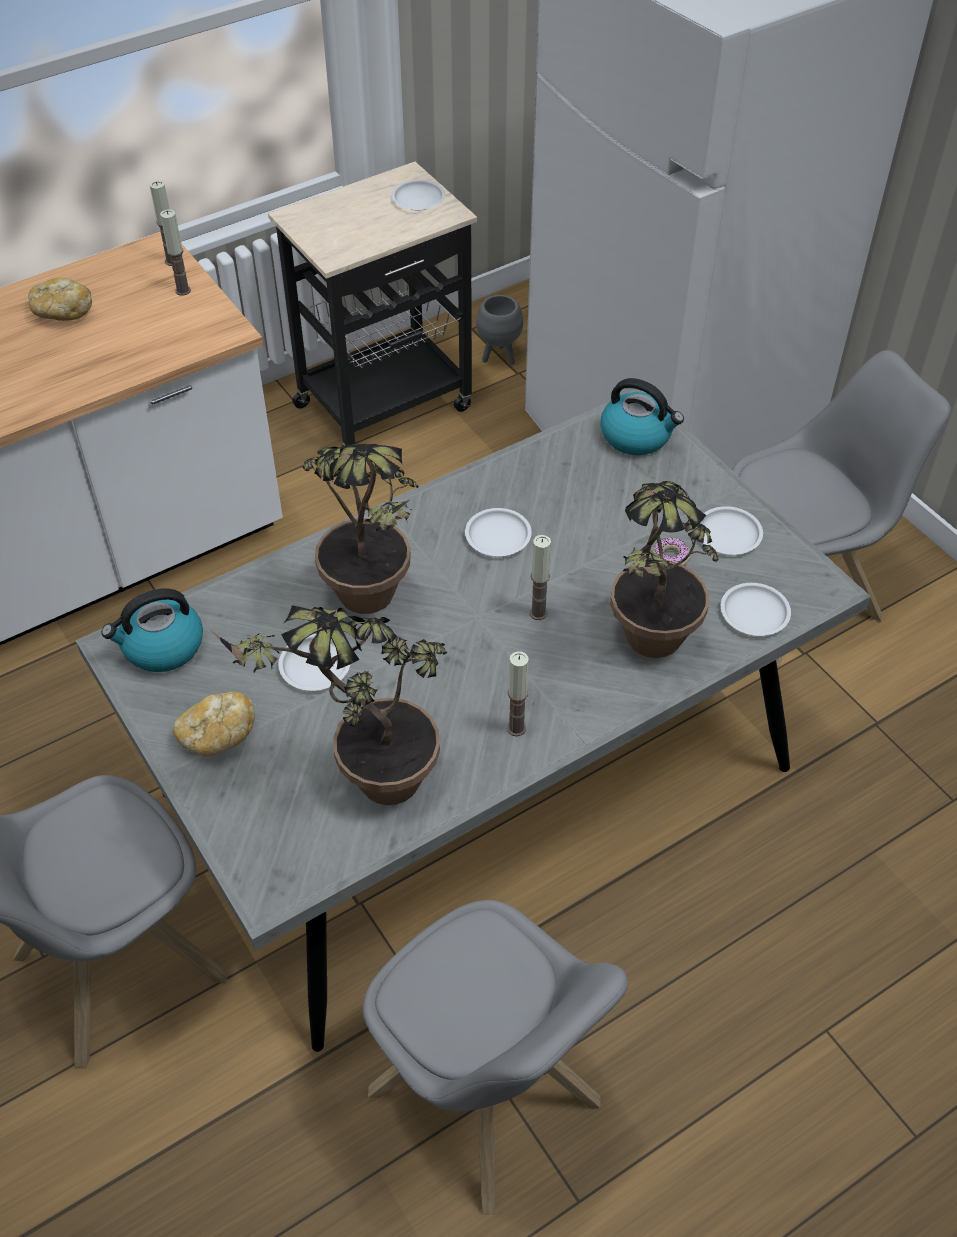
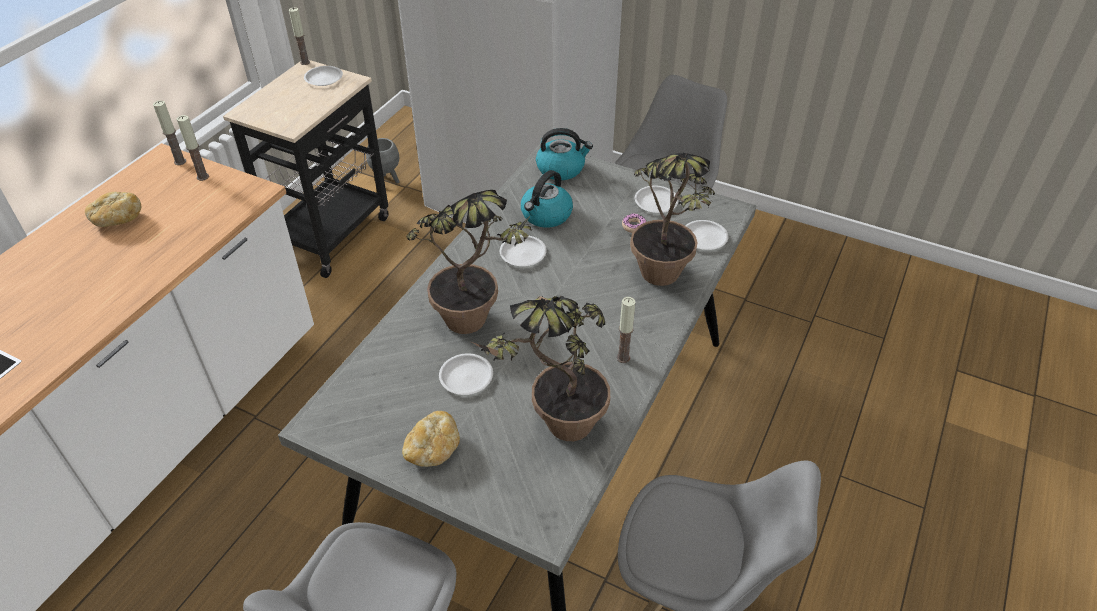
camera: 30 degrees left, 5 degrees down
kettle [101,588,203,672] -> kettle moved to [521,170,573,228]
candle [529,535,551,620] -> candle moved to [289,7,310,65]

